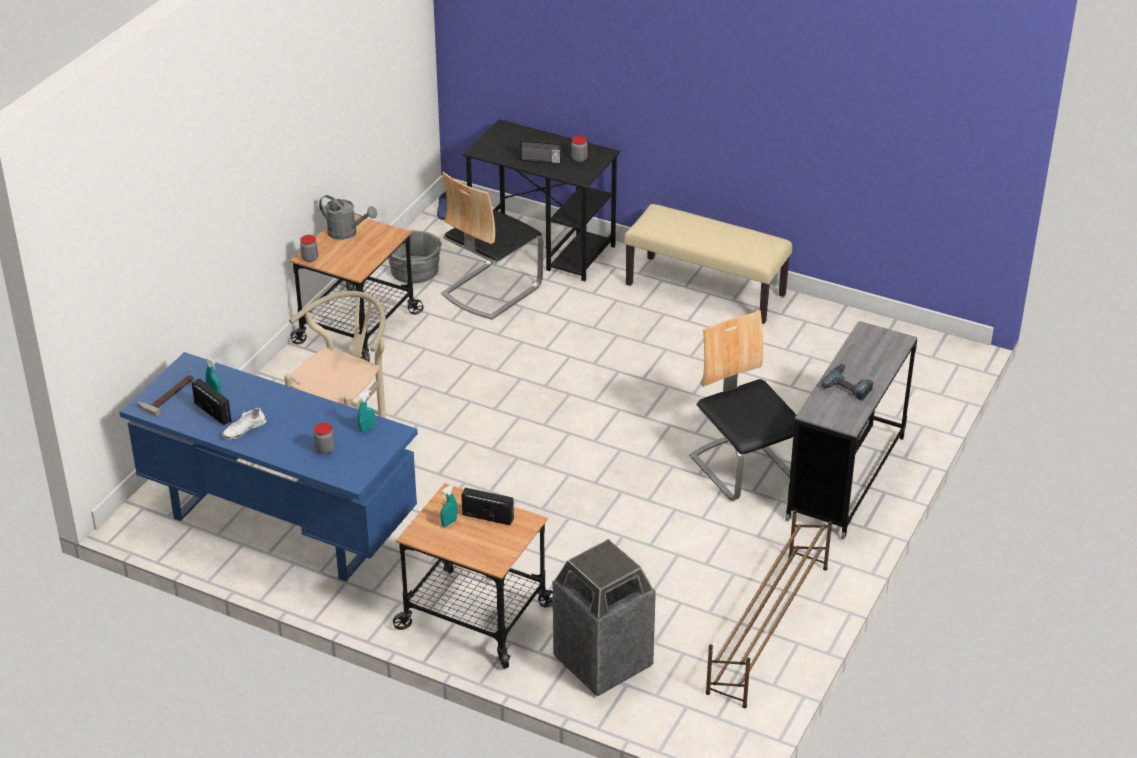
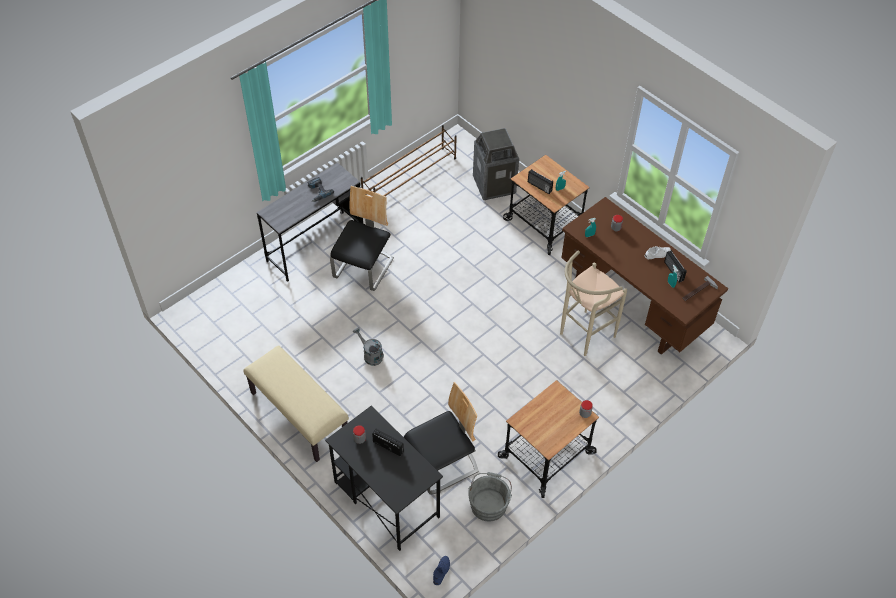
camera: 160 degrees left, 15 degrees up
blue desk [119,352,418,582] -> brown desk [561,197,728,355]
grey watering can [319,195,377,240] -> grey watering can moved to [353,327,384,366]
chair [690,311,796,501] -> chair turned 150 degrees counterclockwise [330,186,394,291]

